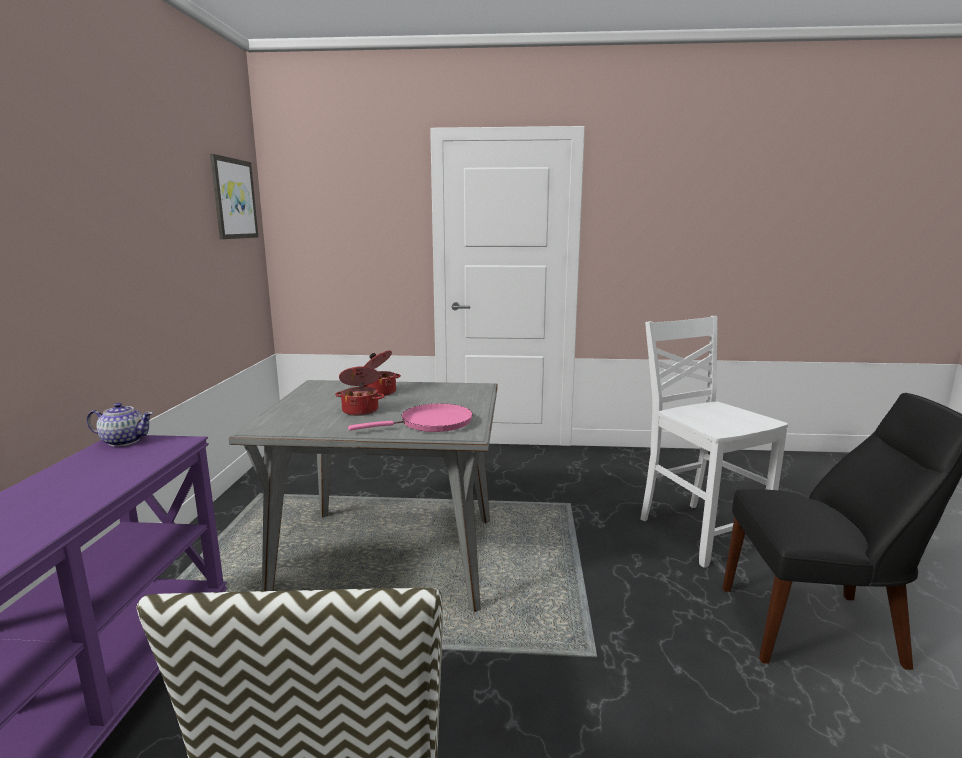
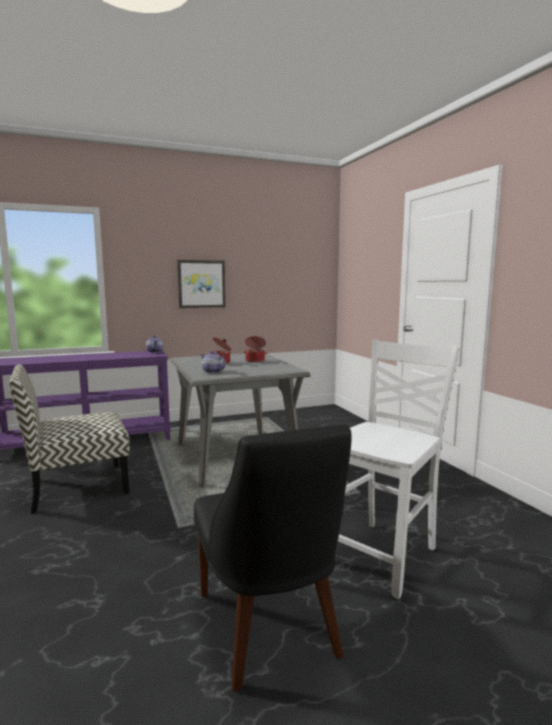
camera: 65 degrees right, 5 degrees down
picture [210,154,258,239] -> picture moved to [177,260,226,308]
pink frying pan [348,404,473,432] -> teapot [200,351,226,373]

